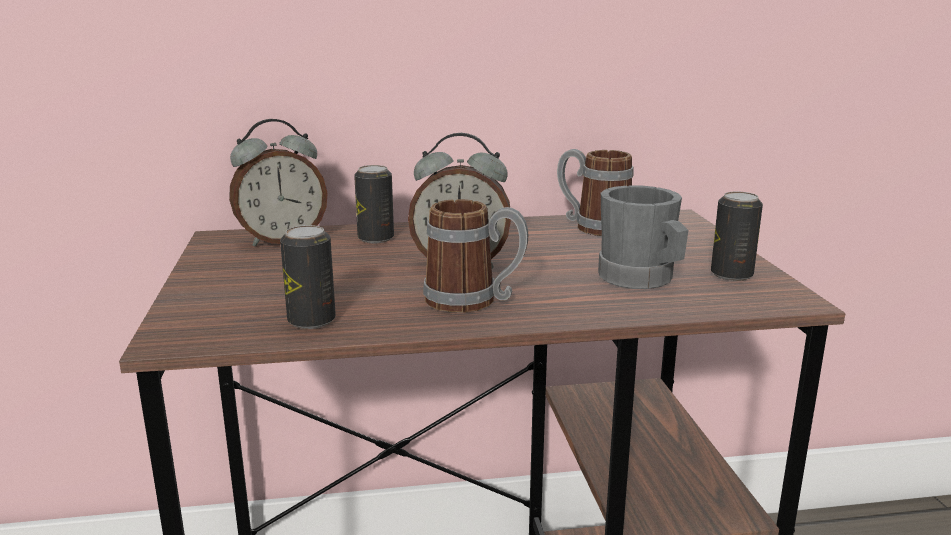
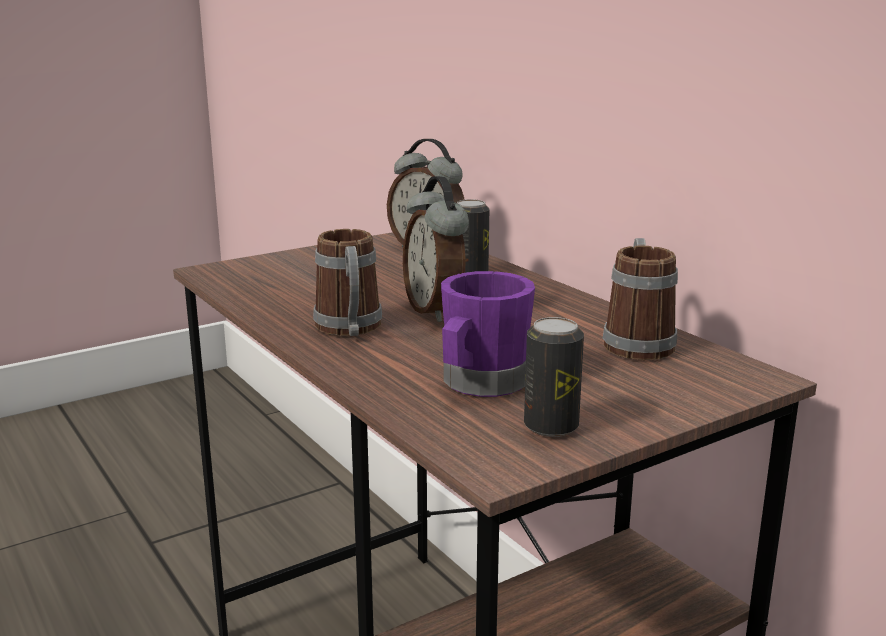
camera: 65 degrees right, 0 degrees up
can [280,225,336,329] -> none
grey mug [598,185,689,289] -> purple mug [441,271,535,397]

